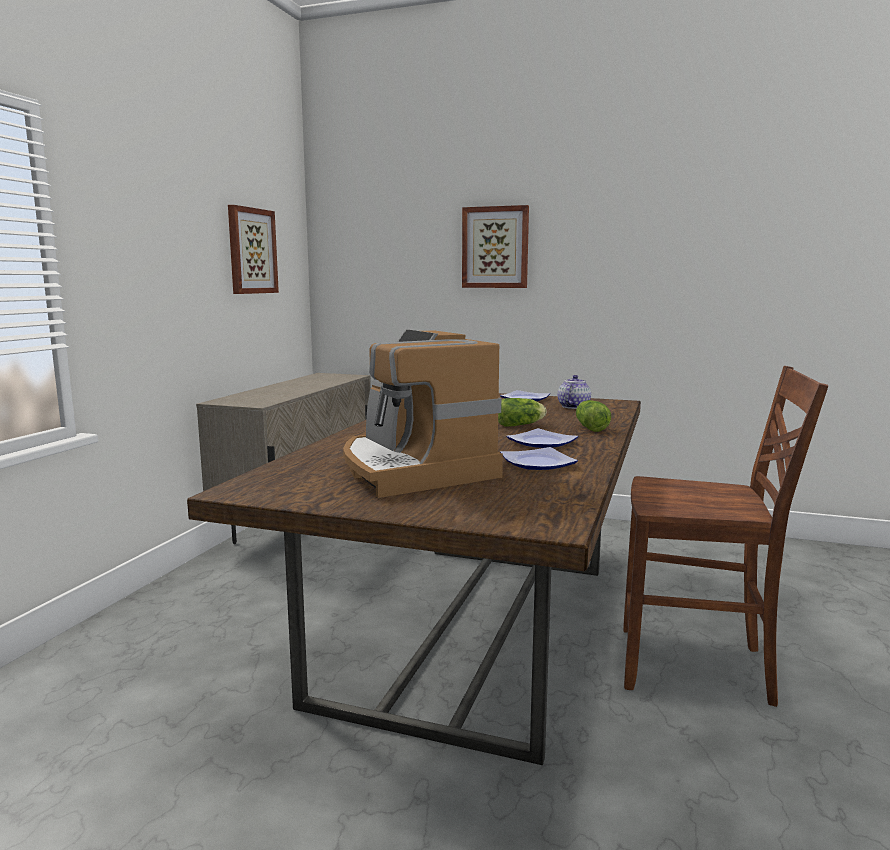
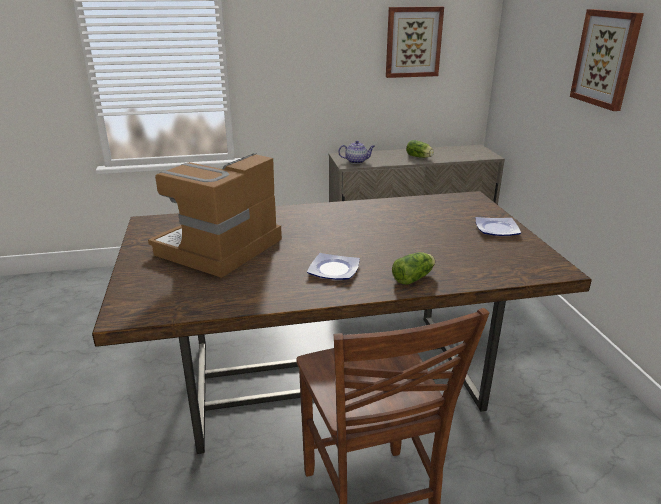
camera: 60 degrees right, 15 degrees up
lettuce [498,398,546,427] -> lettuce moved to [406,140,434,158]
plate [500,447,578,470] -> none
teapot [558,375,591,409] -> teapot moved to [338,141,375,164]

